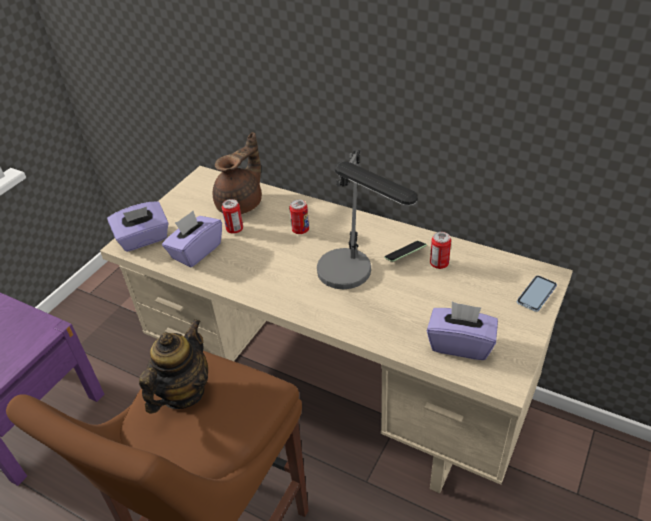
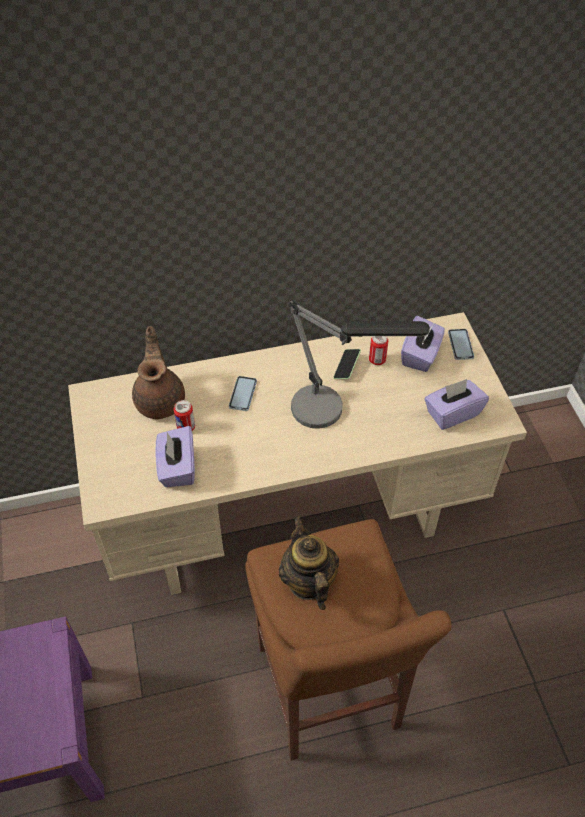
camera: 45 degrees left, 10 degrees up
purple tissue box [107,201,169,252] -> purple tissue box moved to [401,316,445,372]
can [289,200,309,234] -> phone [229,376,257,411]

